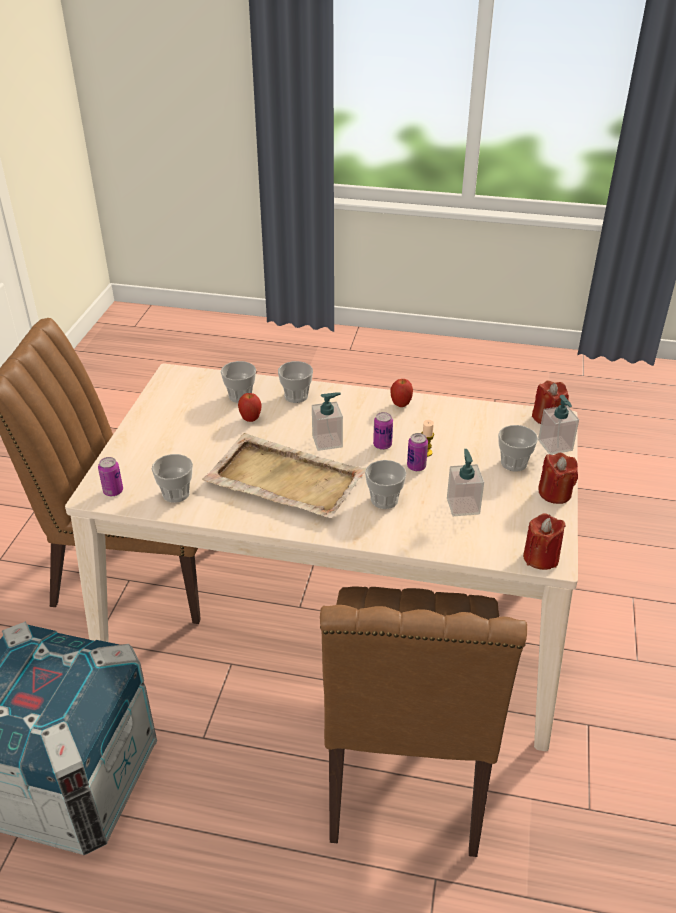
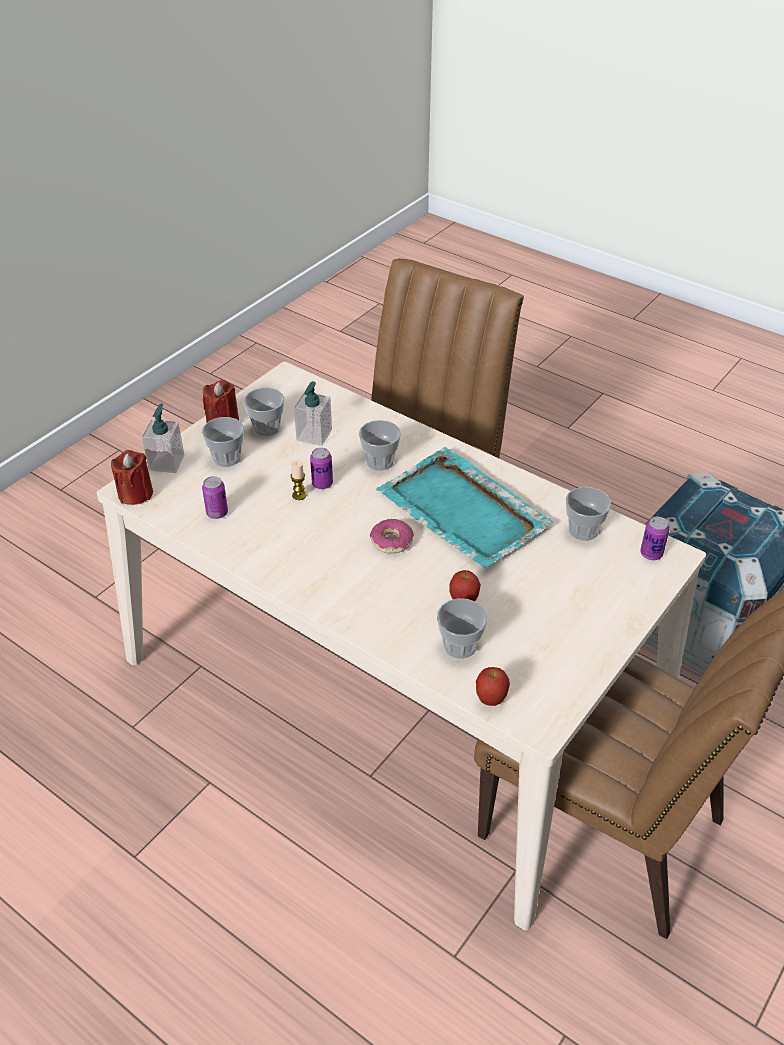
camera: 155 degrees left, 5 degrees up
beige tray [202,433,366,518] -> turquoise tray [376,447,554,568]
cup [278,361,313,403] -> cup moved to [244,388,284,436]
soap dispenser [312,392,343,451] -> donut [370,519,414,553]
can [373,412,393,450] -> can moved to [202,476,228,519]
apple [390,379,413,407] -> apple moved to [476,667,510,706]
red candle [523,514,566,570] -> none

